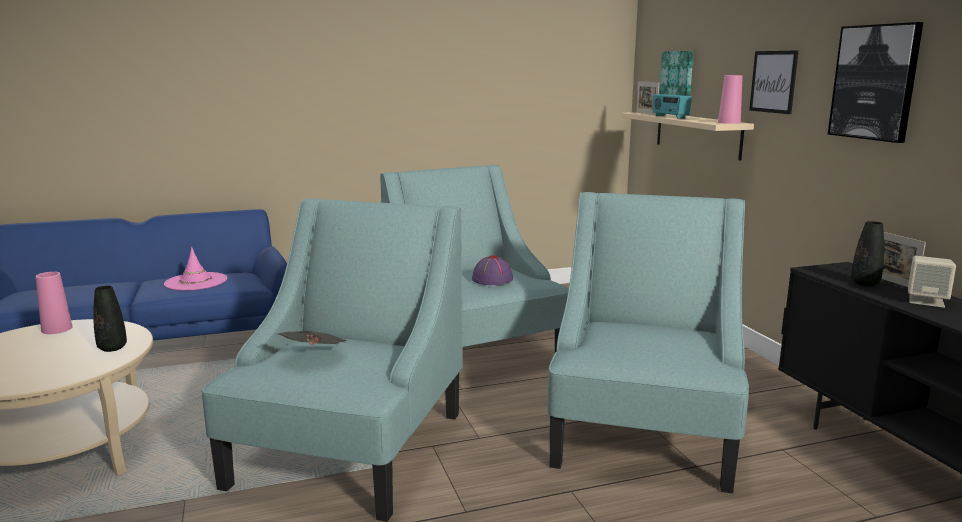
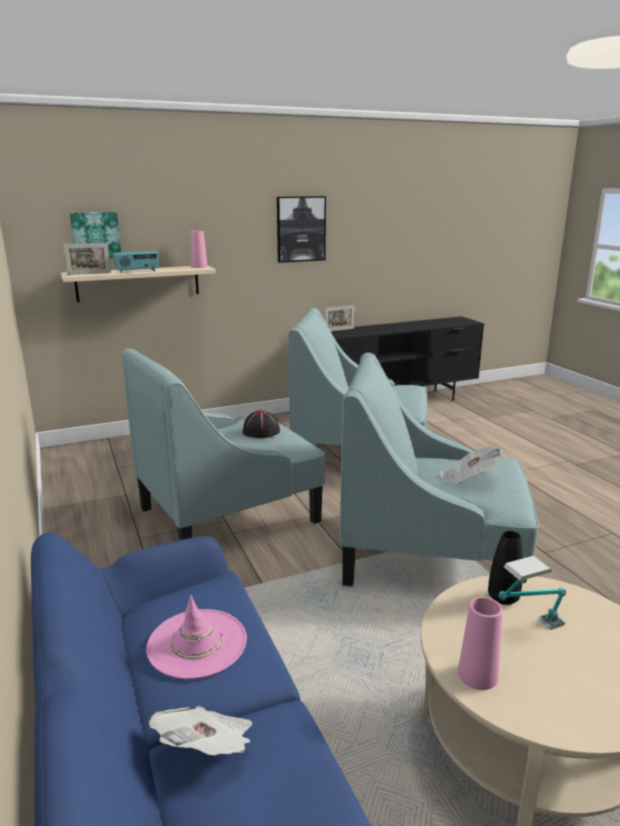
camera: 95 degrees left, 5 degrees up
purple hat [472,255,513,285] -> black hat [243,410,280,438]
picture [749,50,799,114] -> none
black vase [851,221,884,286] -> none
beige speaker [908,256,956,308] -> none
none -> newspaper [149,706,252,755]
none -> table lamp [498,556,566,630]

